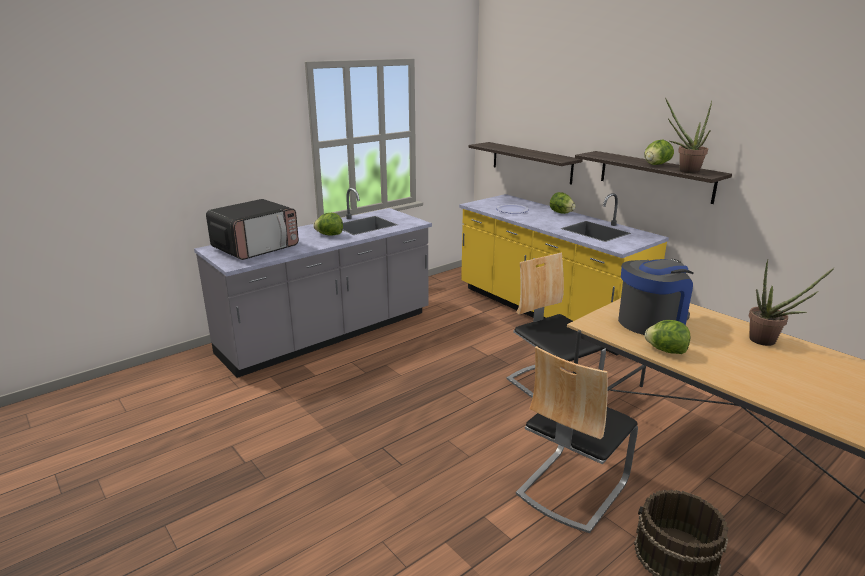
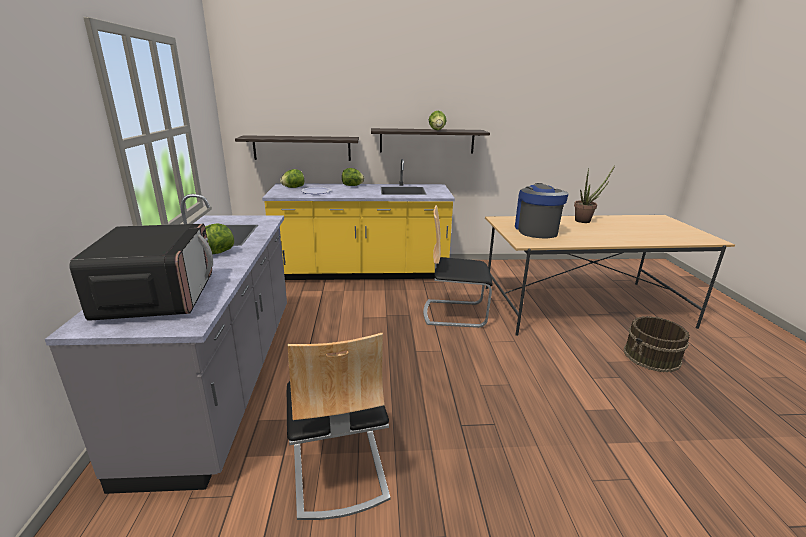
camera: 55 degrees left, 0 degrees up
chair [516,346,638,533] -> chair moved to [287,333,390,520]
lettuce [645,320,690,354] -> lettuce moved to [280,169,304,188]
potted plant [665,98,712,173] -> none

